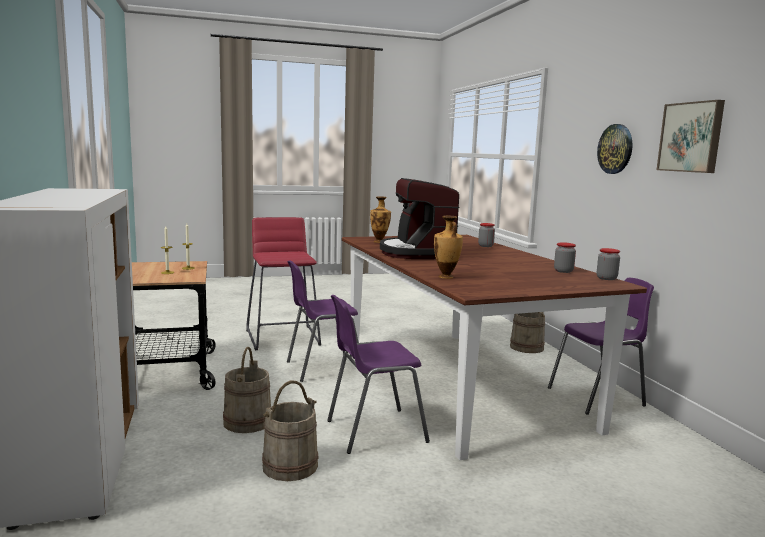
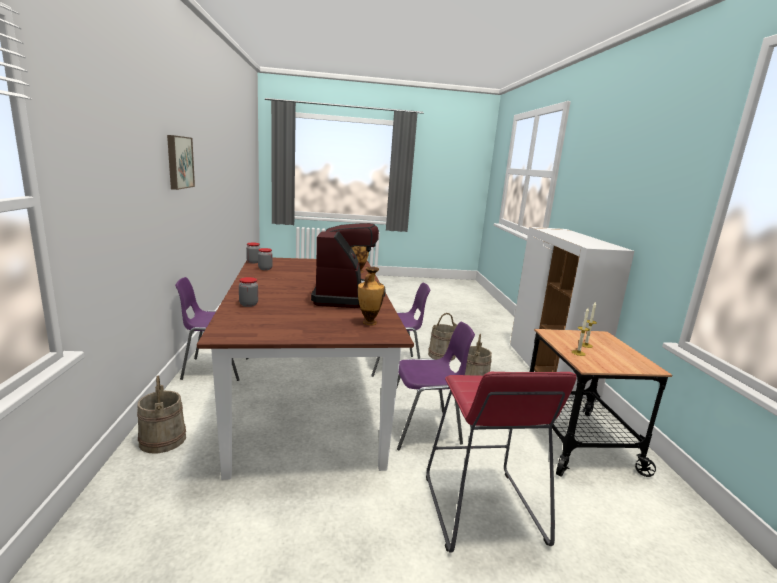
camera: 170 degrees left, 5 degrees up
wall clock [597,124,633,174] -> none

